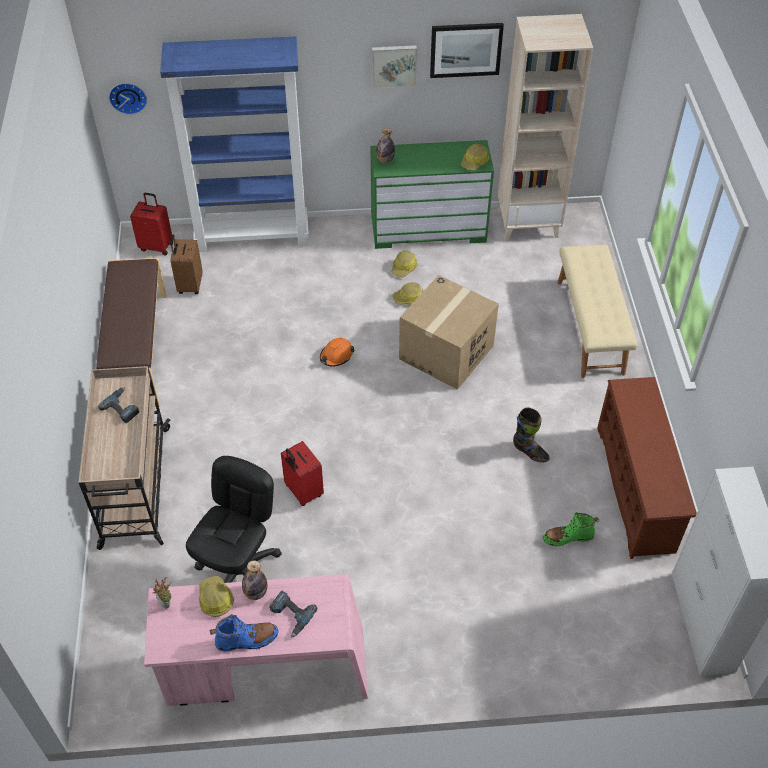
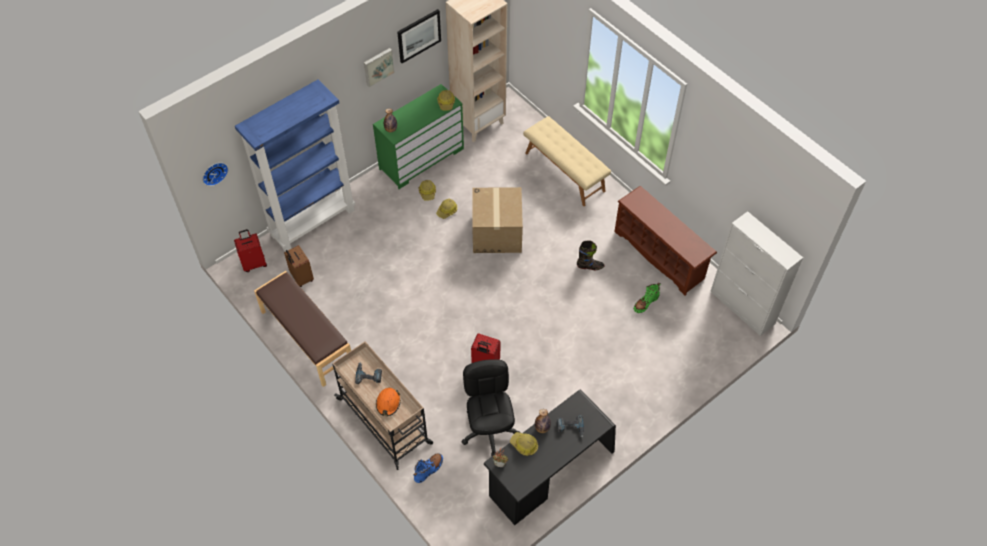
camera: 35 degrees left, 5 degrees up
pink desk [144,574,368,706] -> black desk [484,389,616,525]
blue boot [210,614,279,652] -> blue boot moved to [414,453,443,483]
orange hard hat [320,338,354,367] -> orange hard hat moved to [376,388,401,416]

